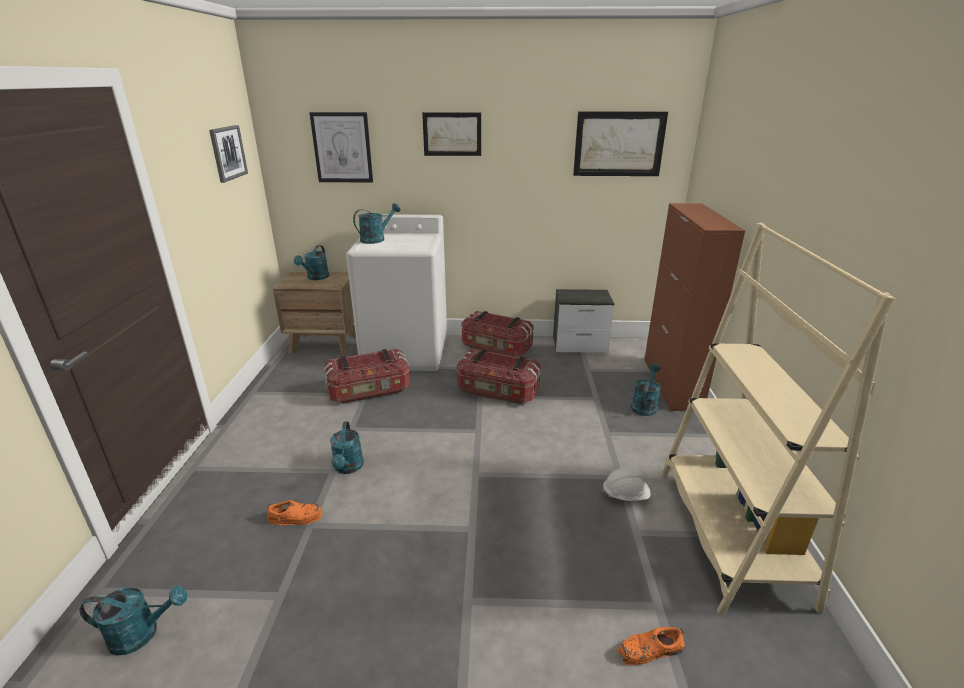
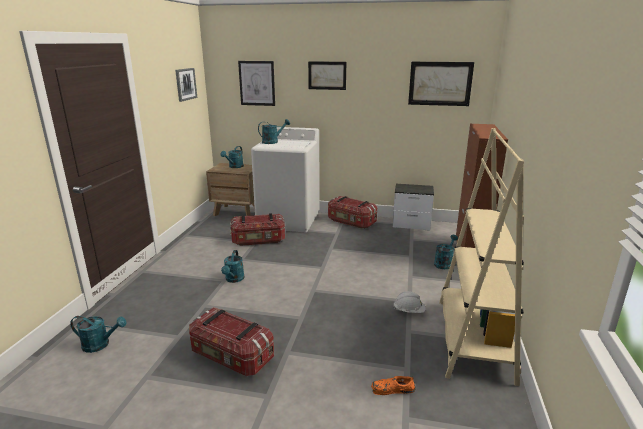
camera: 10 degrees right, 5 degrees down
orange shoe [266,500,322,525] -> none
storage box [457,349,541,404] -> storage box moved to [189,307,274,376]

